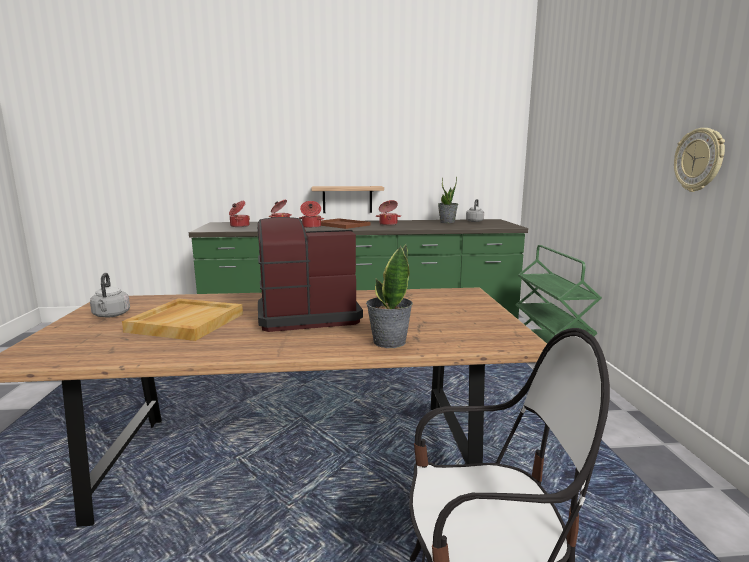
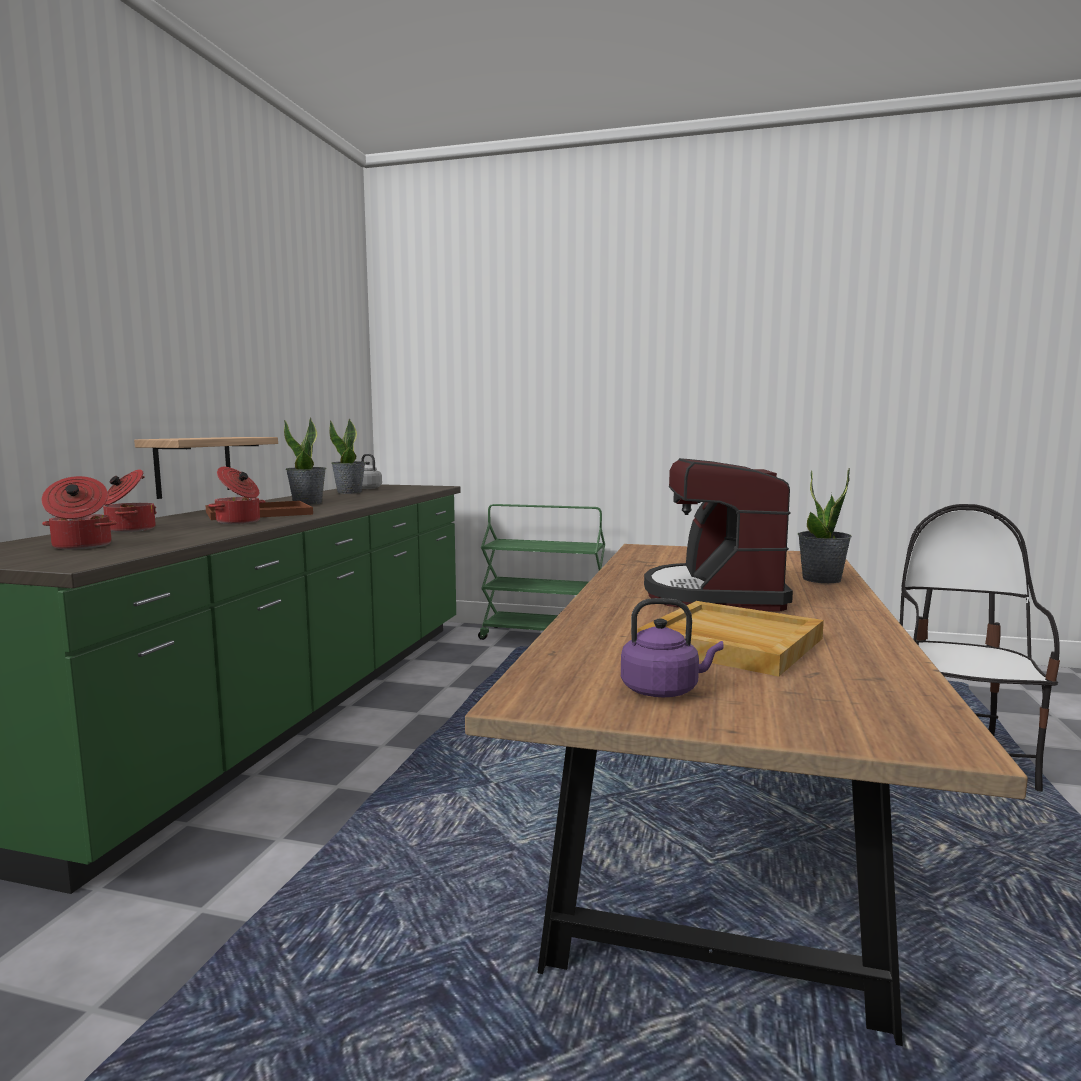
camera: 70 degrees left, 5 degrees down
grey kettle [90,273,130,317] -> purple kettle [621,598,724,697]
cooking pot [376,200,401,225] -> potted plant [284,417,326,505]
wall clock [674,128,725,192] -> none

